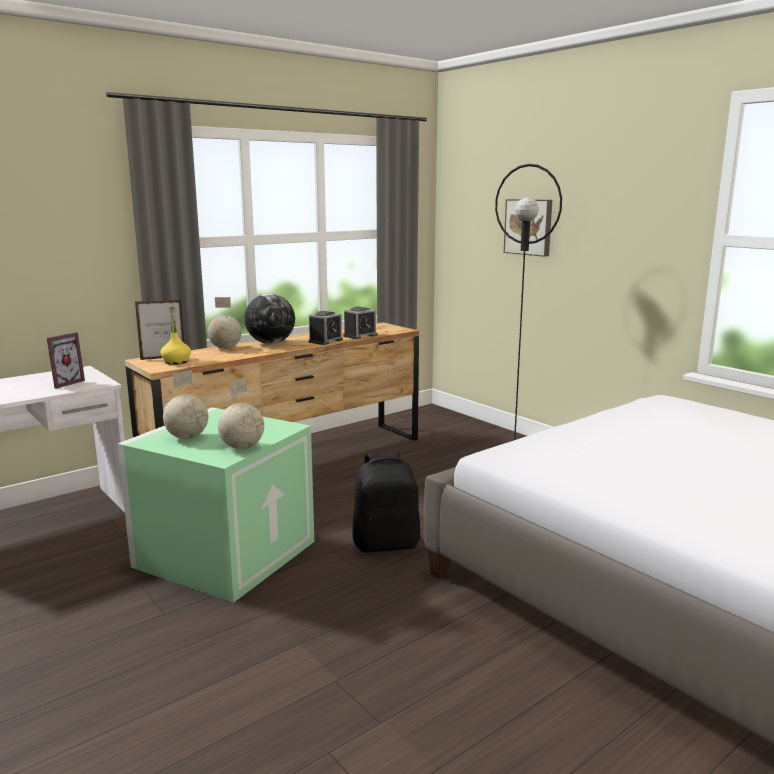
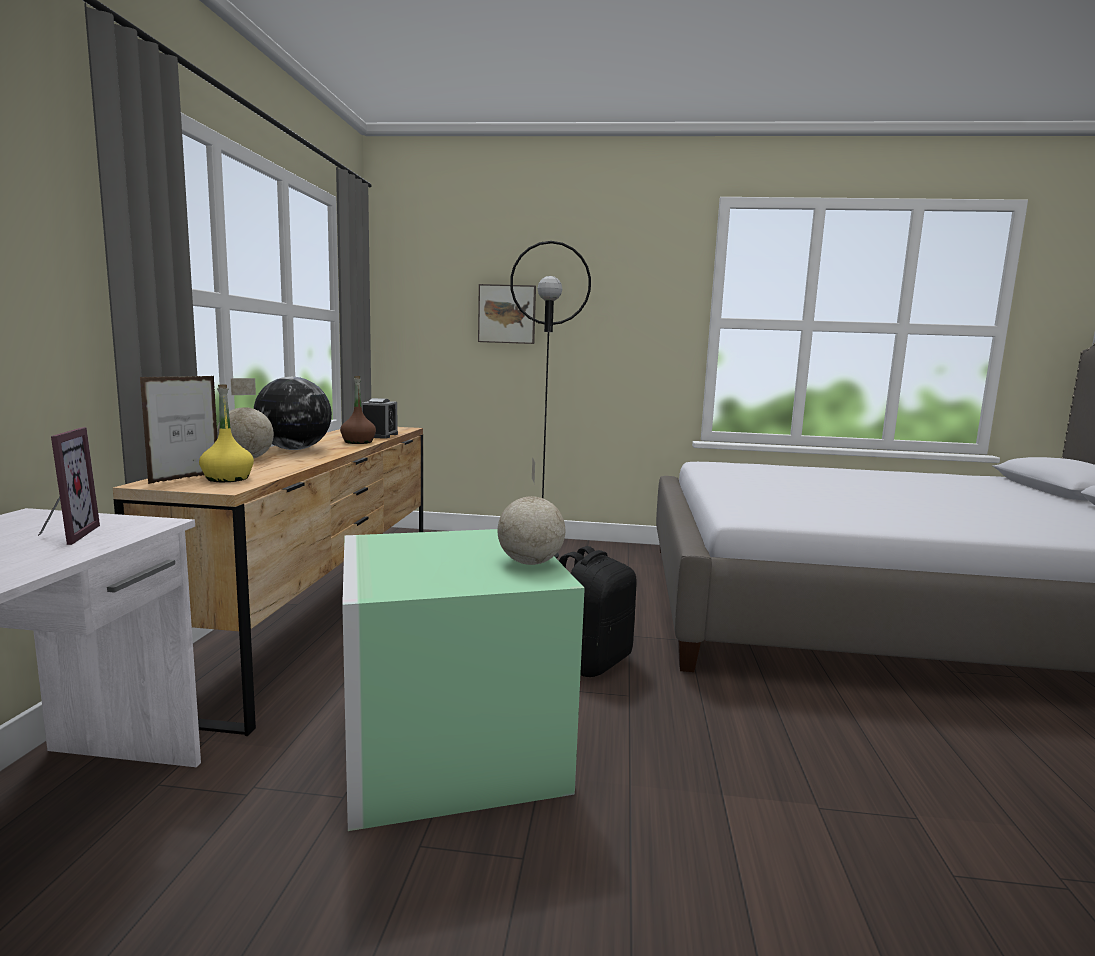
camera: 45 degrees left, 5 degrees down
globe [163,370,208,439] -> none
alarm clock [309,311,343,345] -> brown bottle [340,376,376,444]

